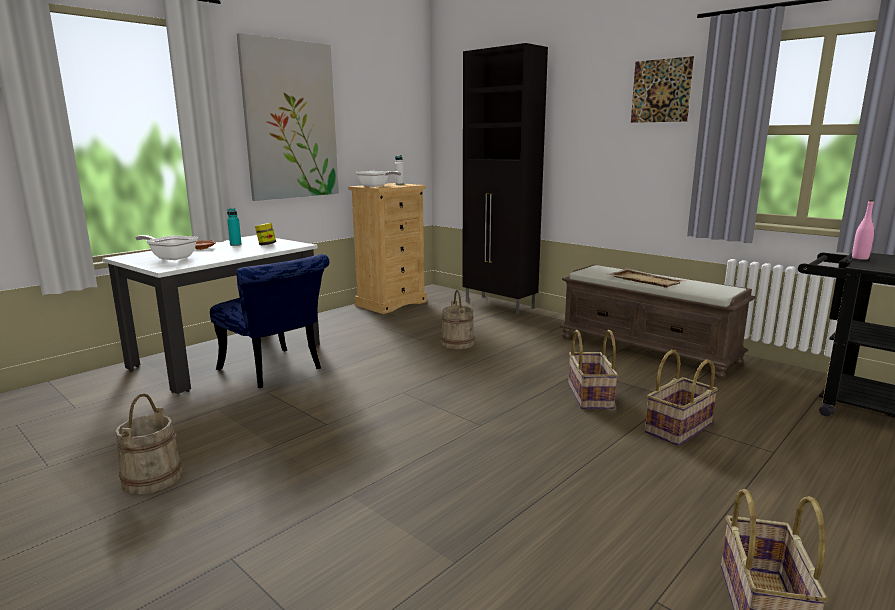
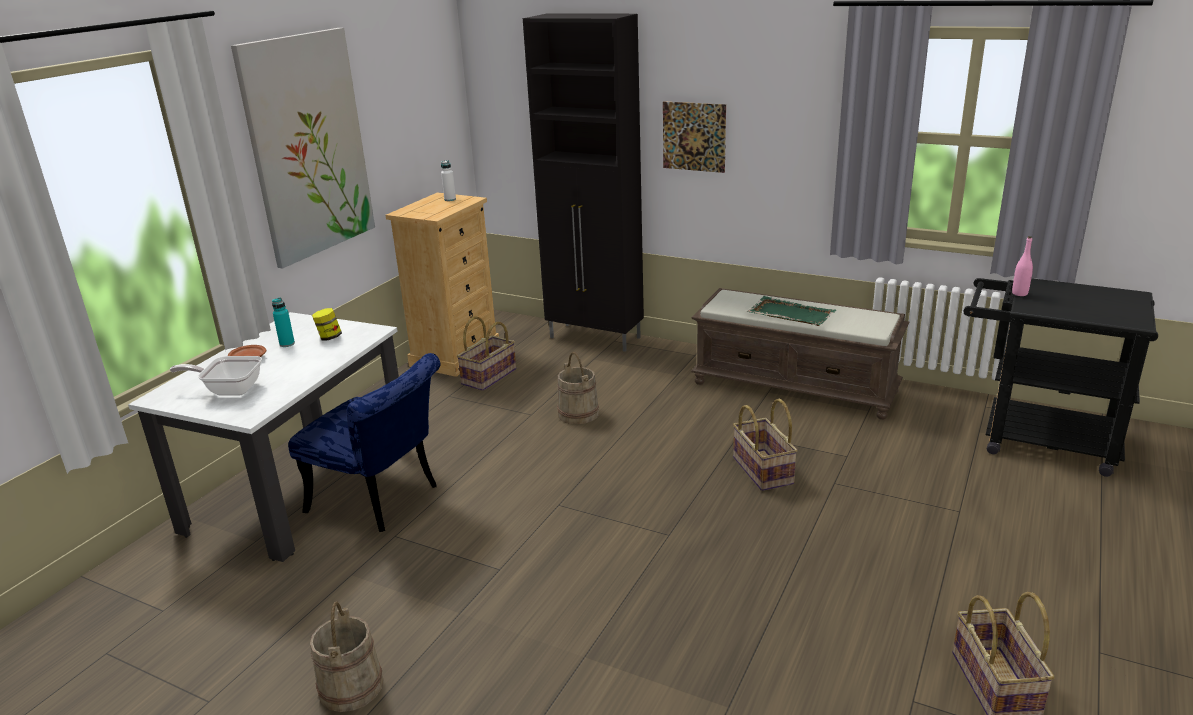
camera: 15 degrees left, 10 degrees up
frying pan [356,171,401,187] -> none
beige tray [608,269,687,288] -> green tray [747,296,836,326]
picture [631,56,694,123] -> picture moved to [663,101,726,173]
basket [645,350,718,446] -> basket moved to [457,316,516,391]

